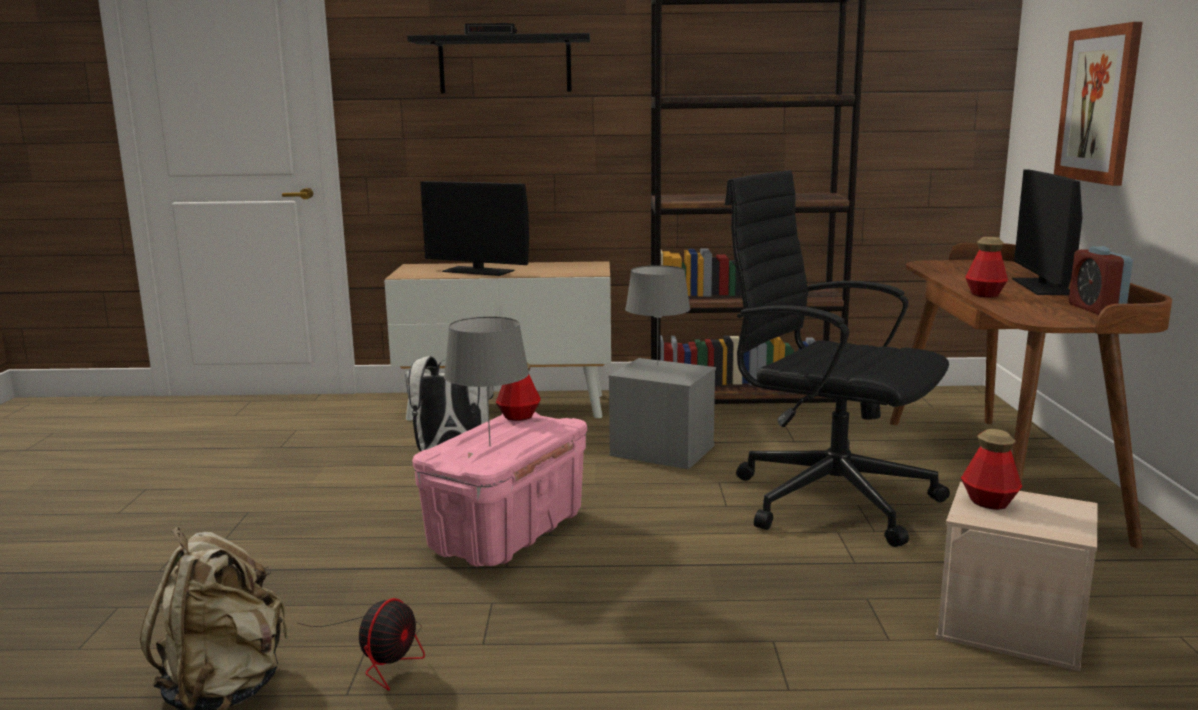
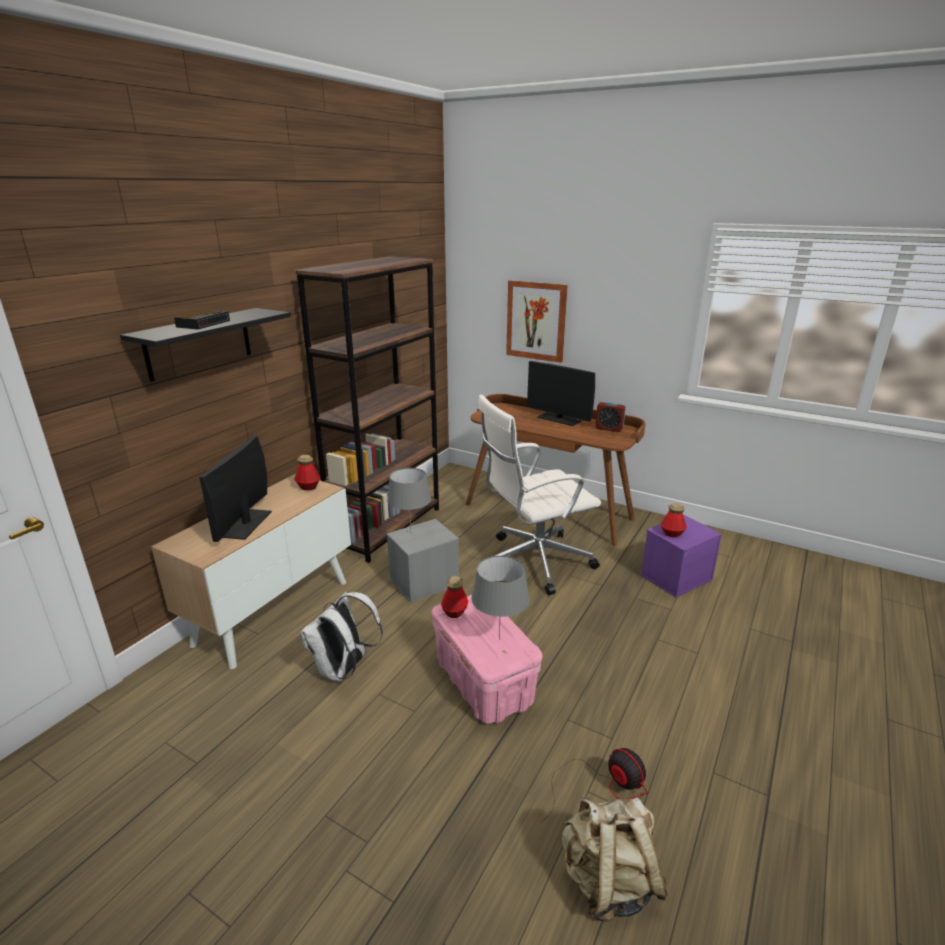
camera: 60 degrees left, 10 degrees up
monitor [420,181,529,276] -> monitor turned 135 degrees clockwise [199,436,272,542]
black office chair [725,170,950,547] -> white office chair [478,395,601,595]
beige storage box [936,482,1098,671] -> purple storage box [641,515,722,598]
bottle [965,237,1008,298] -> bottle moved to [294,455,321,490]

